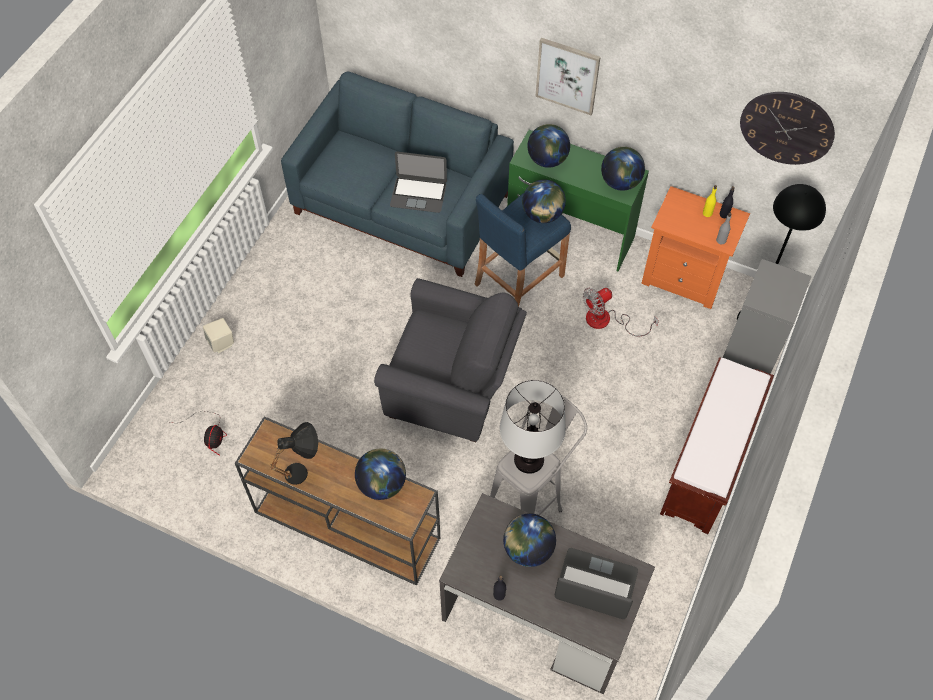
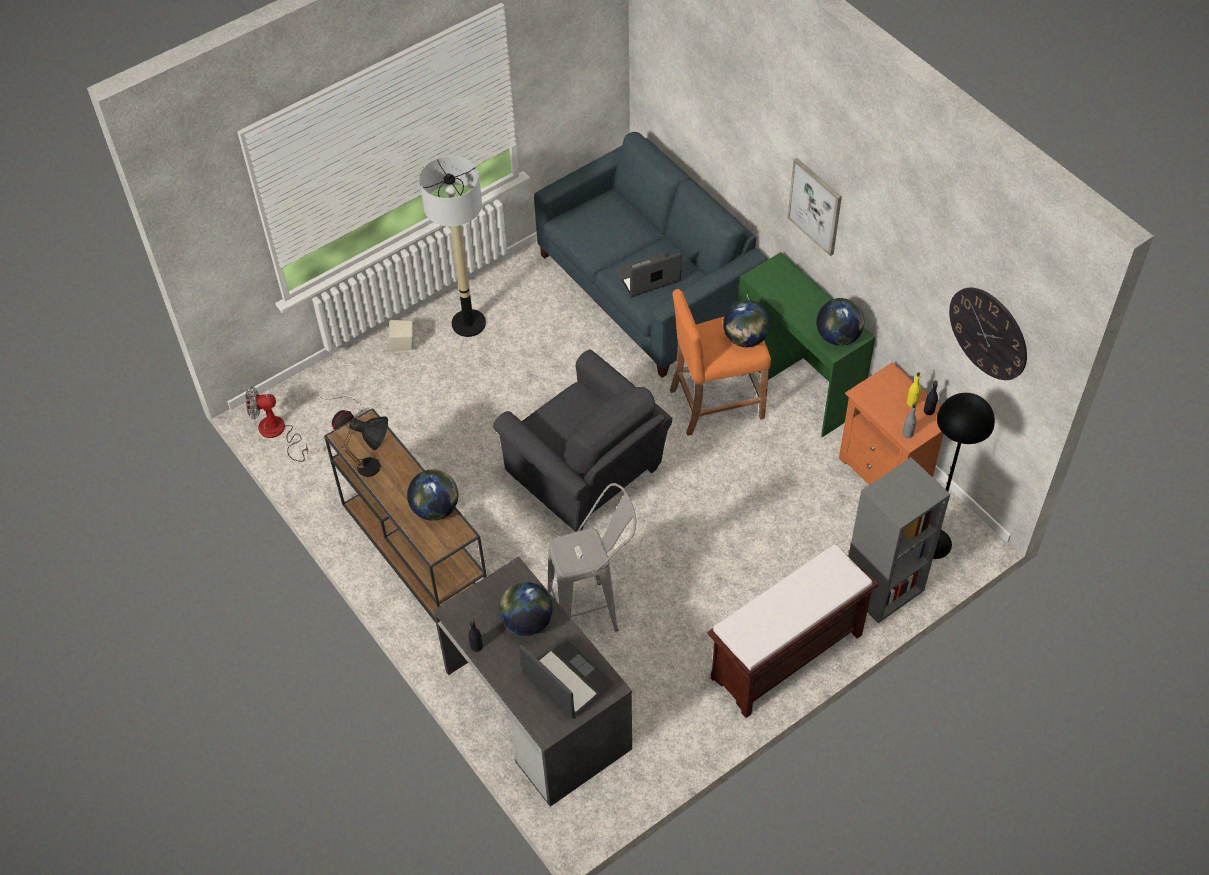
camera: 30 degrees right, 5 degrees down
laptop [390,152,447,213] -> laptop turned 120 degrees clockwise [615,253,682,297]
blue stool [474,193,571,307] -> orange stool [670,289,771,436]
table lamp [500,380,566,474] -> none
globe [527,124,570,168] -> none
fan [583,288,659,336] -> fan moved to [246,386,308,462]
none -> floor lamp [419,156,486,337]

